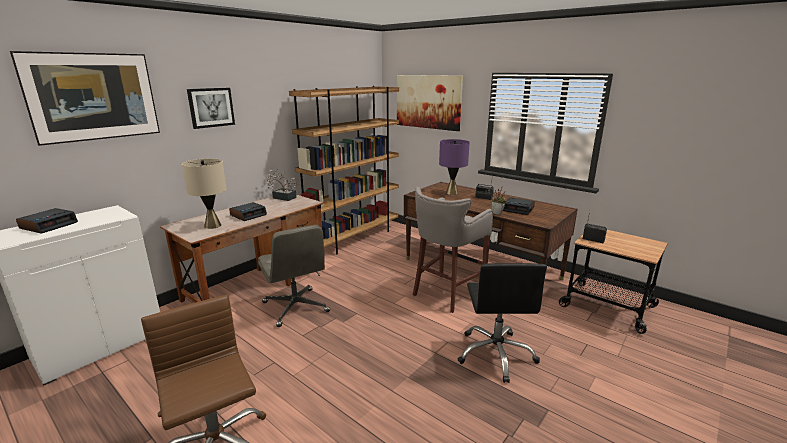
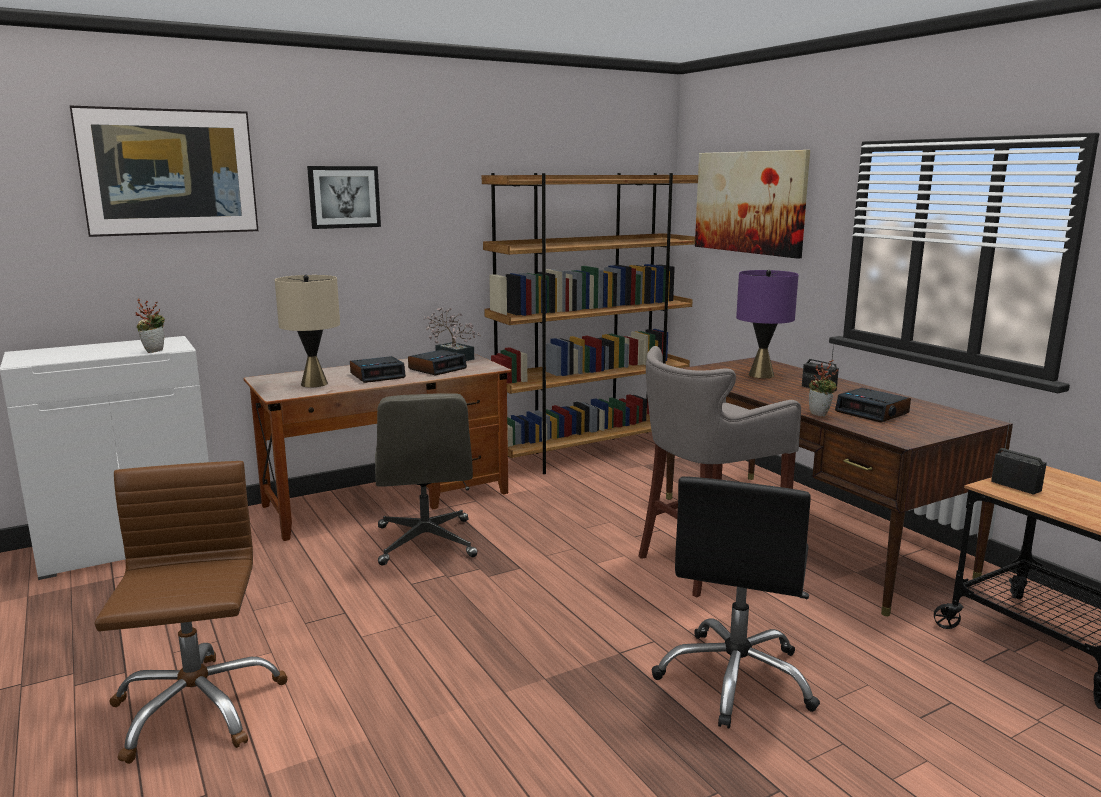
camera: 20 degrees right, 5 degrees down
alarm clock [16,208,78,234] -> alarm clock moved to [408,350,467,376]
none -> potted plant [135,299,165,353]

